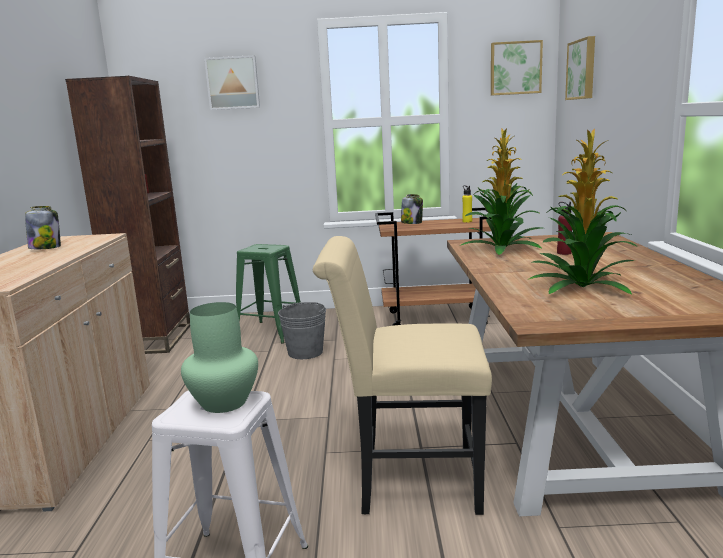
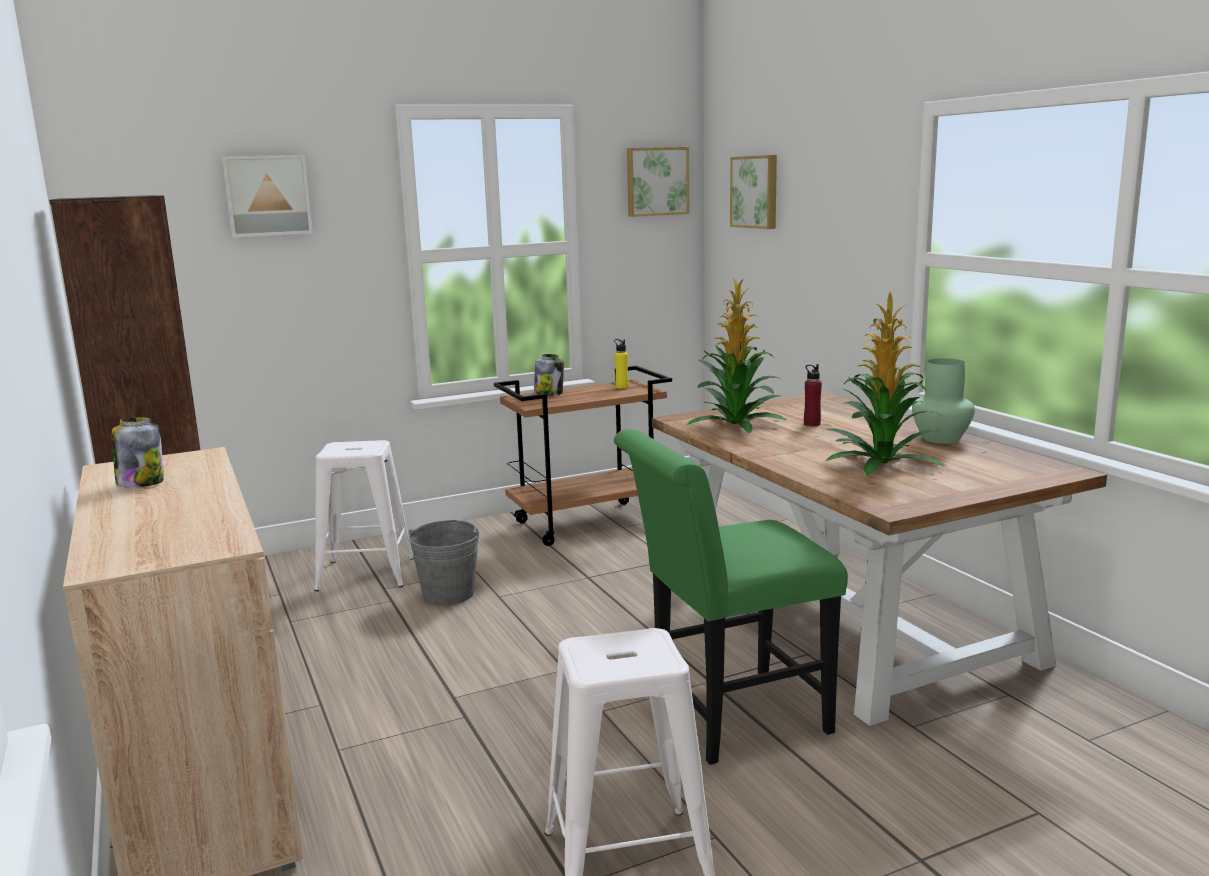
camera: 25 degrees left, 0 degrees up
green vase [181,302,258,413] -> green vase moved to [912,358,975,444]
green stool [236,244,301,344] -> white stool [314,440,414,591]
beige chair [313,236,492,515] -> green chair [614,429,848,765]

